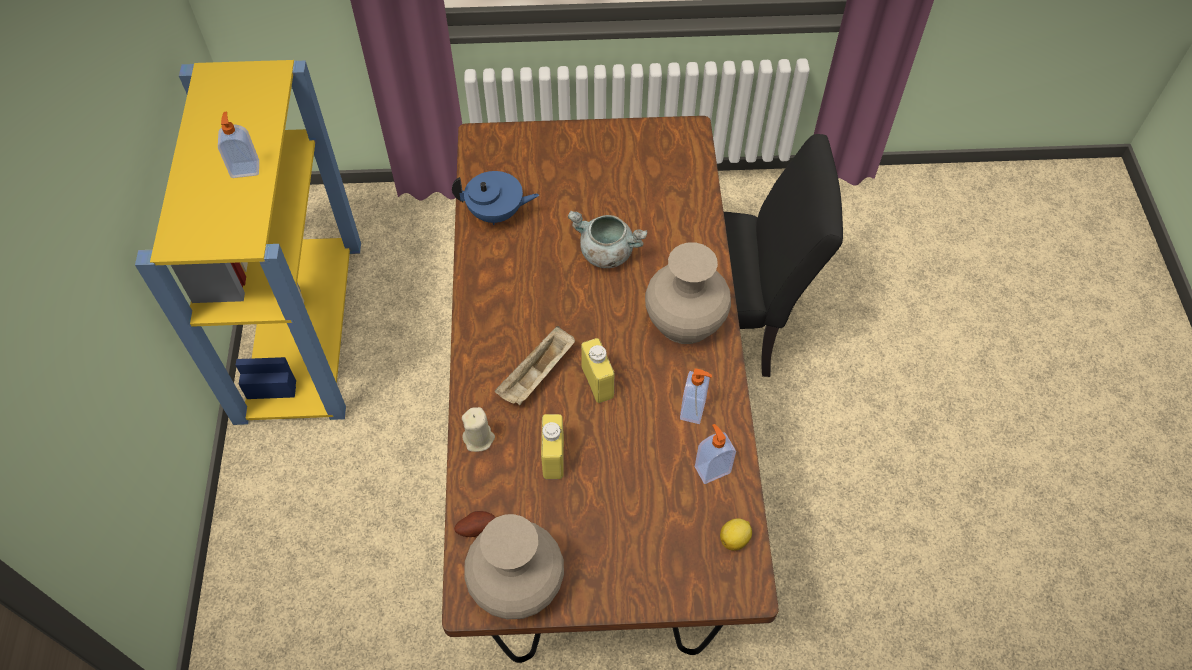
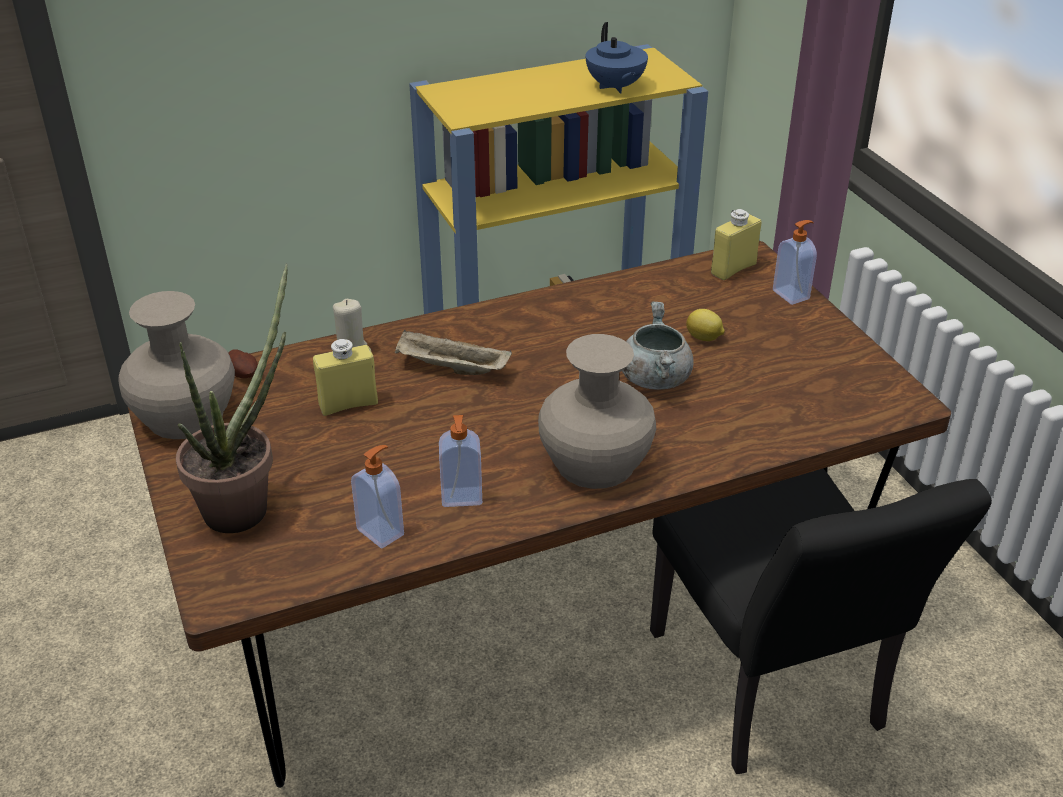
camera: 70 degrees right, 20 degrees down
soap dispenser [218,112,259,178] -> soap dispenser moved to [773,220,817,305]
blue teapot [452,171,539,225] -> blue teapot moved to [586,22,648,93]
yellow bottle [581,338,615,403] -> yellow bottle moved to [711,209,762,280]
lemon [720,518,752,551] -> lemon moved to [686,309,725,341]
none -> potted plant [176,264,288,533]

